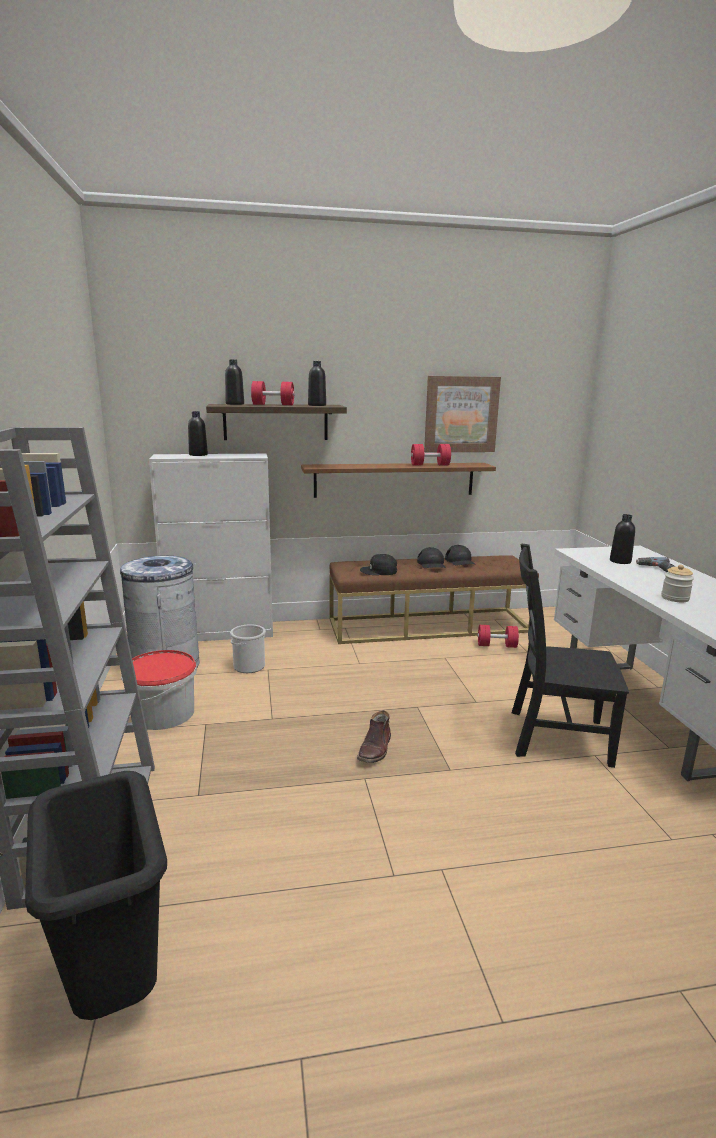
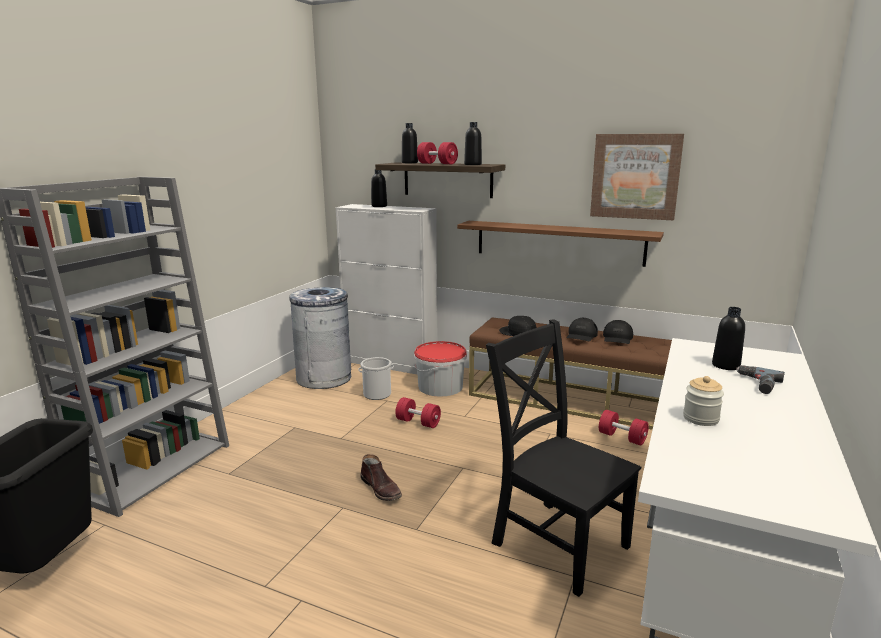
camera: 35 degrees right, 0 degrees up
bucket [121,650,197,730] -> bucket moved to [414,341,467,397]
brown boot [357,710,391,763] -> brown boot turned 90 degrees counterclockwise [361,454,402,501]
red dumbbell [411,444,451,465] -> red dumbbell moved to [395,397,441,428]

